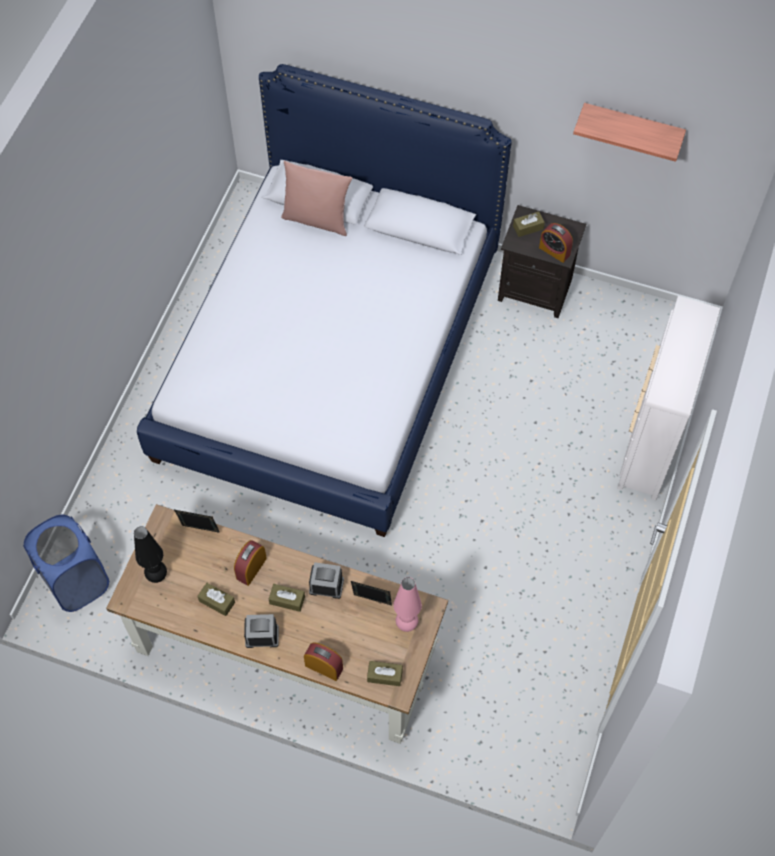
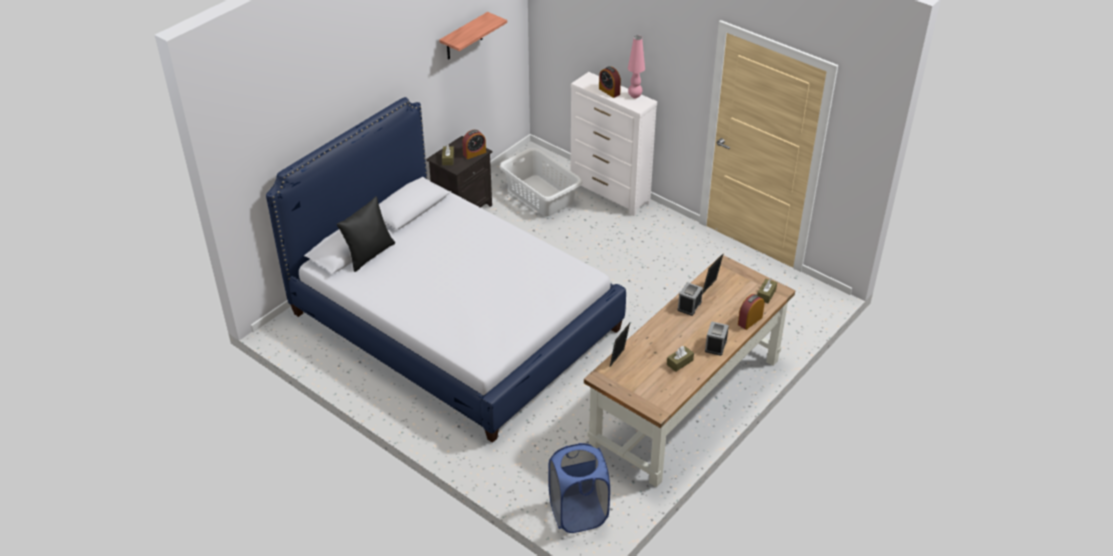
camera: 70 degrees left, 20 degrees down
black table lamp [134,526,167,583] -> none
alarm clock [234,540,267,586] -> alarm clock moved to [599,66,621,98]
brown tissue box [269,584,305,612] -> none
pink pillow [281,161,352,236] -> black pillow [337,196,395,272]
pink table lamp [393,577,422,632] -> pink table lamp moved to [628,36,645,98]
none -> white laundry basket [499,148,583,216]

